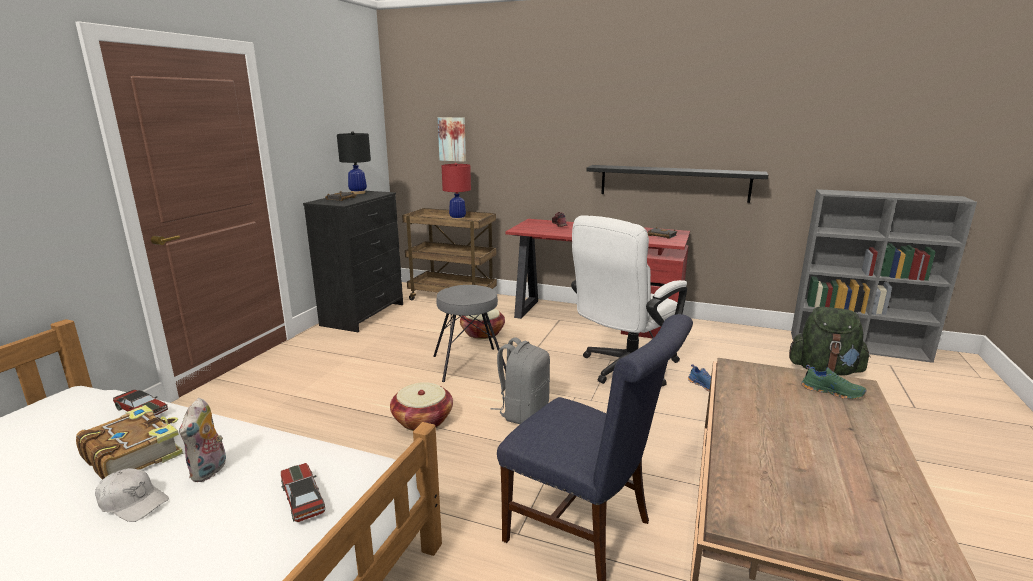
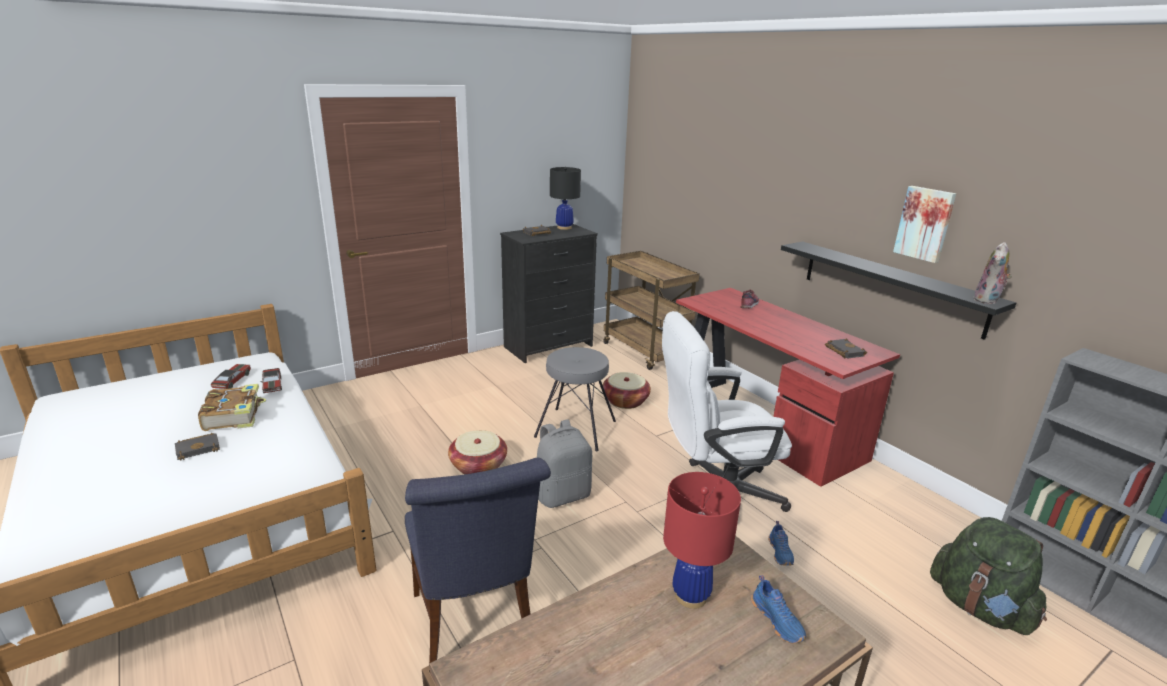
camera: 35 degrees right, 5 degrees up
white cap [95,468,169,522] -> black book [175,433,220,461]
plush toy [179,398,226,482] -> plush toy moved to [973,242,1012,304]
toy car [281,463,325,522] -> toy car moved to [211,364,251,389]
picture [438,117,466,162] -> picture moved to [893,186,956,263]
red table lamp [442,163,471,220] -> red table lamp moved to [663,472,741,609]
green shoe [801,365,866,399] -> blue shoe [751,575,806,643]

